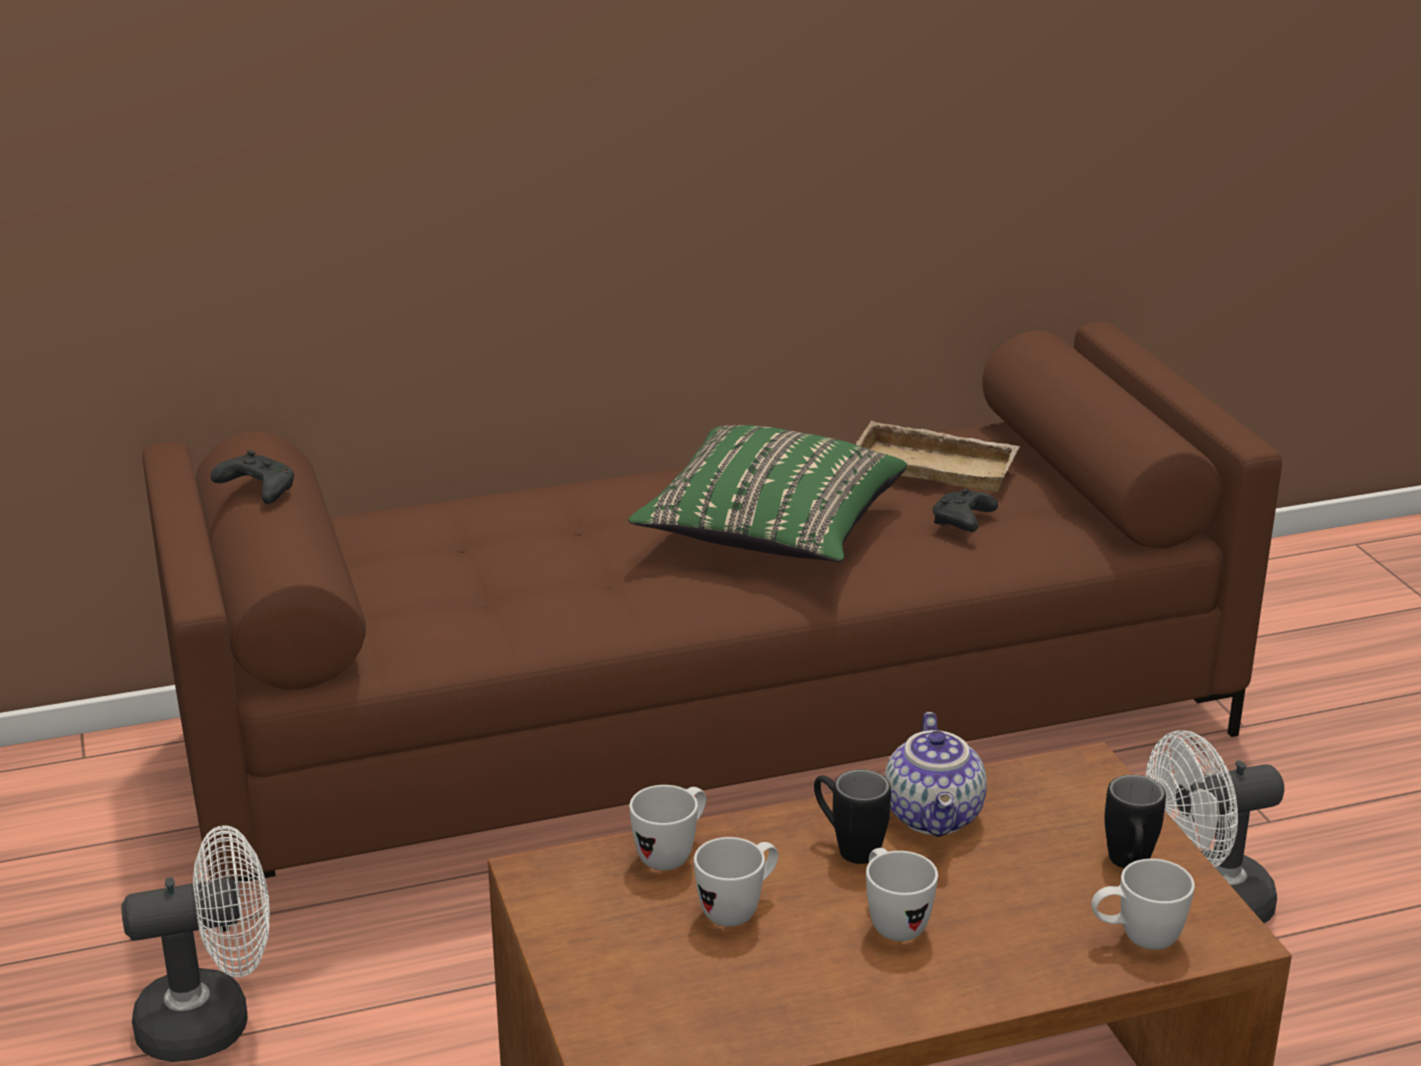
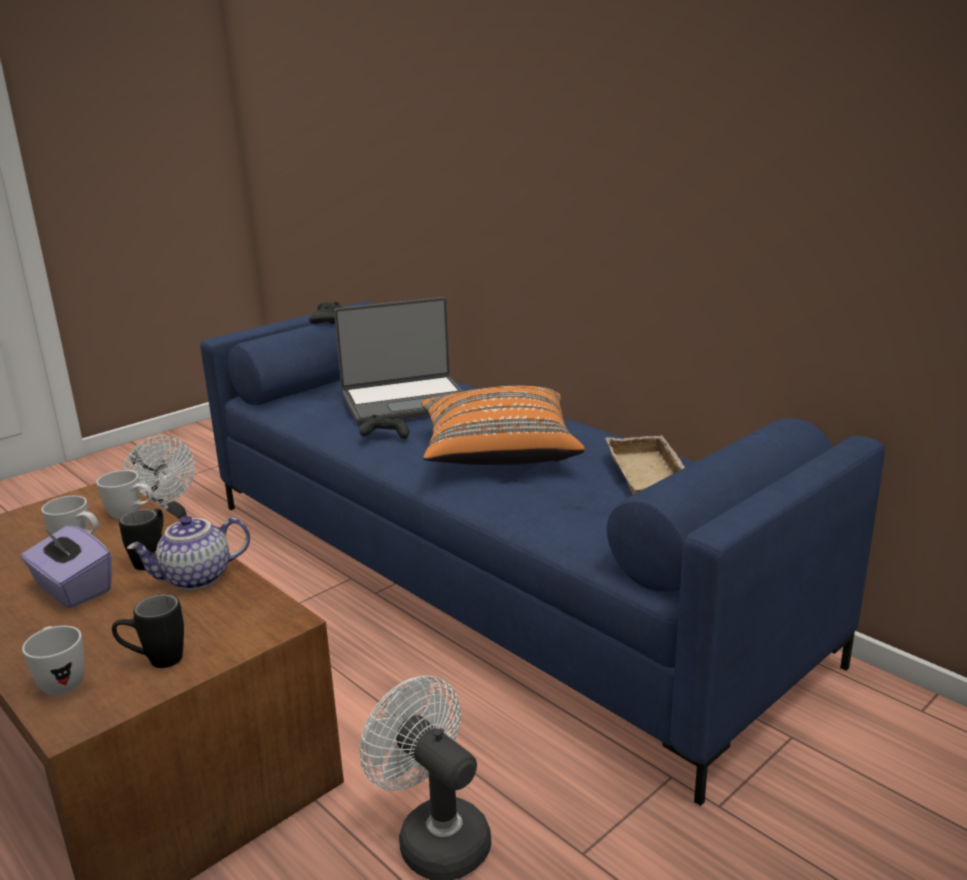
camera: 65 degrees right, 5 degrees down
brown sofa [142,322,1282,932] -> blue sofa [200,301,885,806]
green pillow [628,425,907,562] -> orange pillow [421,386,585,465]
white mug [866,848,938,941] -> purple tissue box [21,526,112,609]
black game controller [933,489,998,532] -> black game controller moved to [359,415,409,439]
none -> laptop [334,297,463,425]

